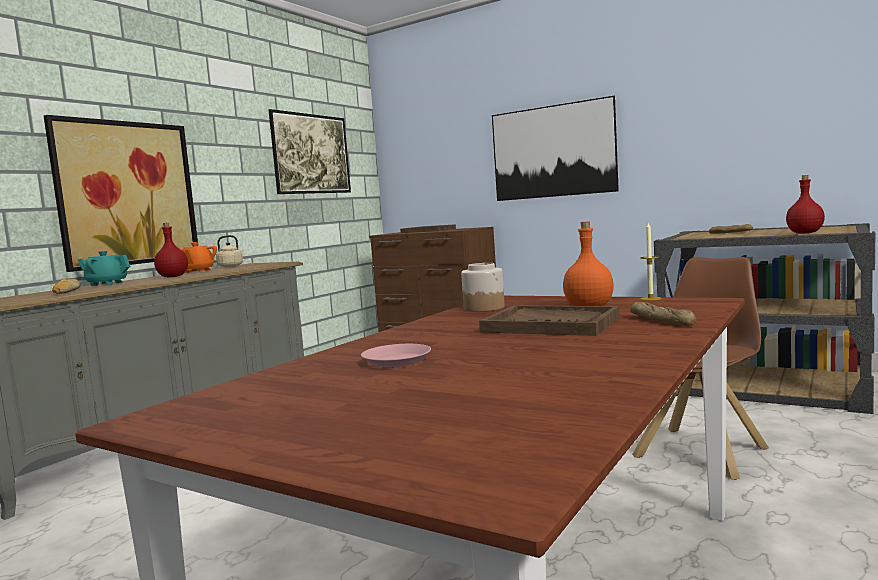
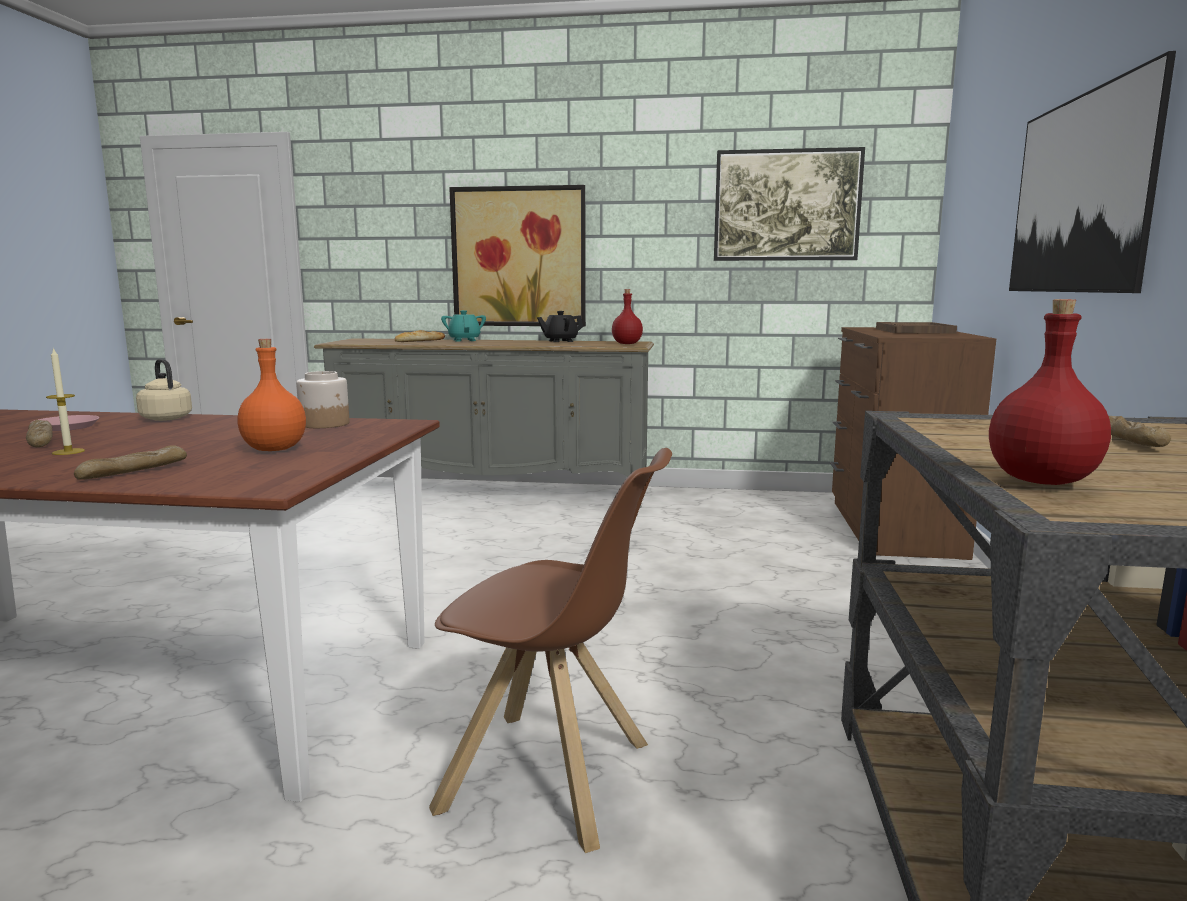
camera: 65 degrees right, 5 degrees up
red bottle [154,223,188,277] -> red bottle moved to [612,289,643,344]
orange teapot [179,242,217,273] -> black teapot [537,311,583,342]
beige kettle [214,235,243,267] -> beige kettle moved to [136,359,192,421]
brown tray [479,305,620,336] -> none
candle [640,223,662,301] -> candle moved to [46,347,85,455]
none -> bread [26,420,53,447]

